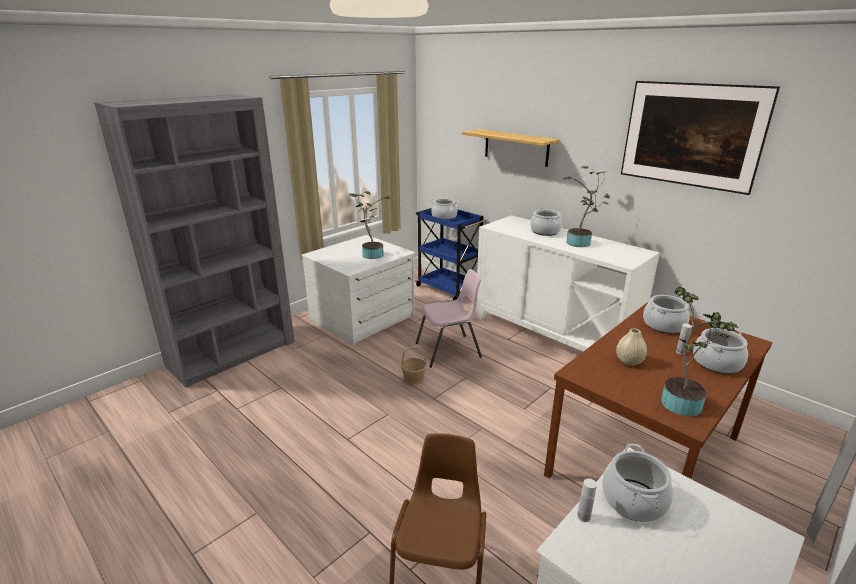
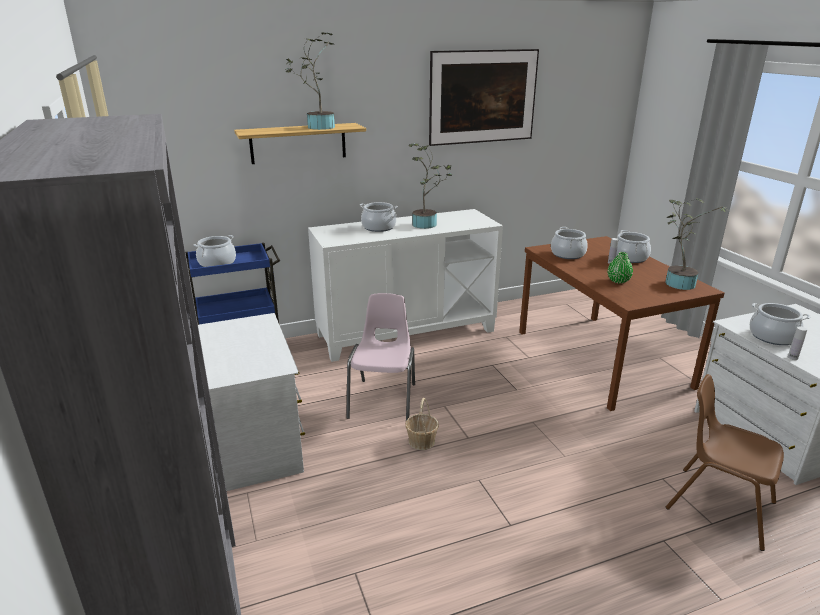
camera: 65 degrees left, 0 degrees up
potted plant [349,191,391,259] -> potted plant moved to [285,32,335,130]
beige vase [616,328,647,366] -> green vase [608,252,633,284]

